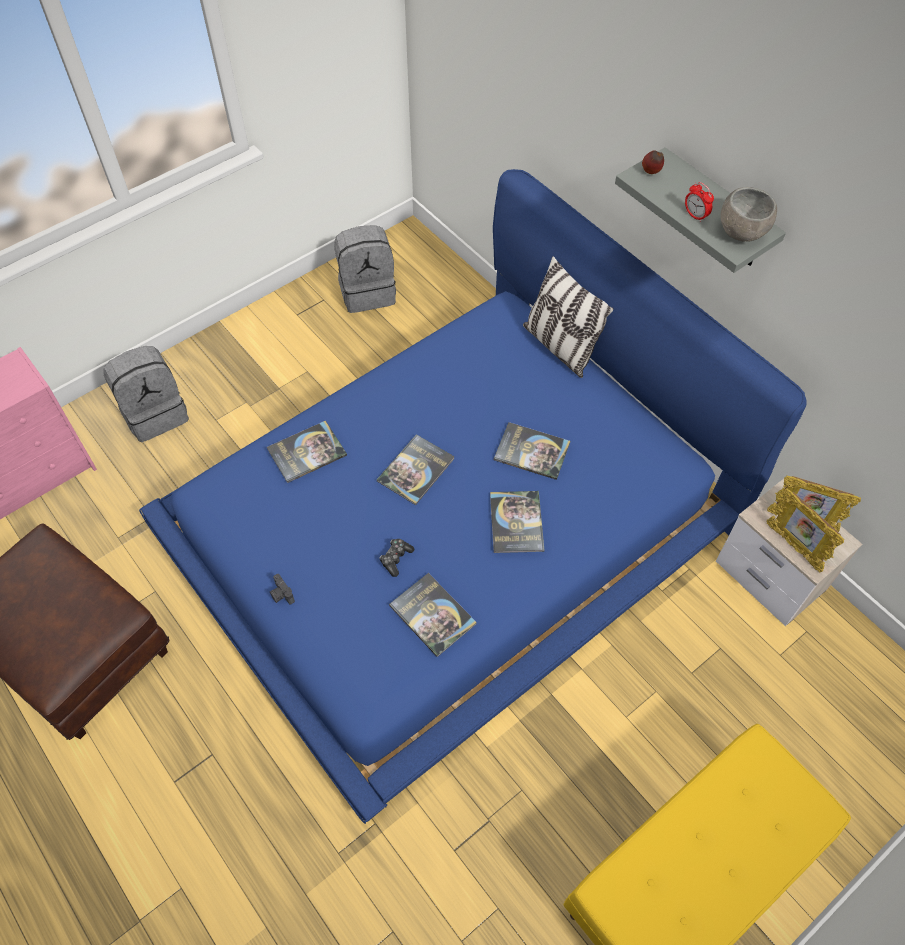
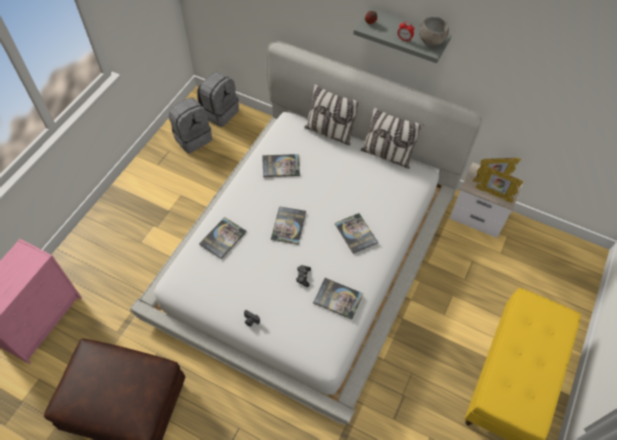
camera: 25 degrees left, 0 degrees up
grey backpack [103,346,189,442] -> grey backpack moved to [197,72,239,127]
blue bed [139,169,807,824] -> white bed [130,41,483,425]
book [494,422,570,480] -> book moved to [262,154,300,177]
none -> pillow [361,108,423,169]

